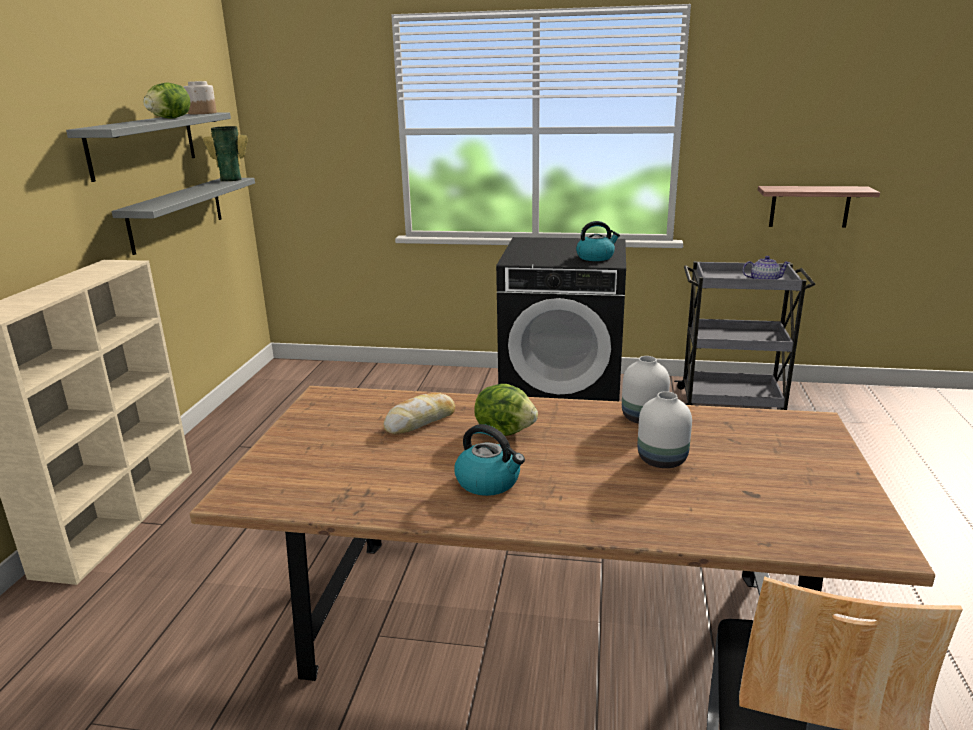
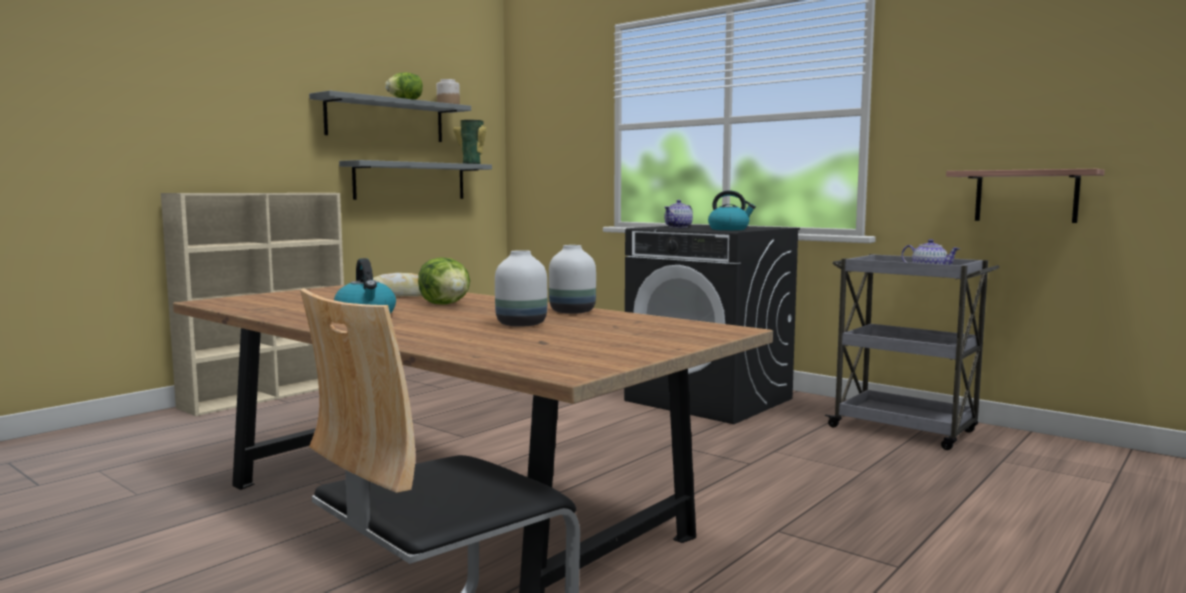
camera: 30 degrees right, 15 degrees down
none -> teapot [664,200,693,228]

